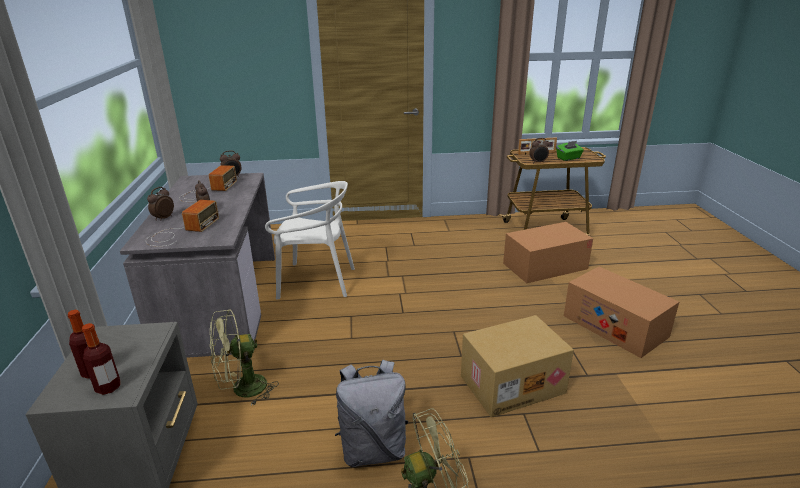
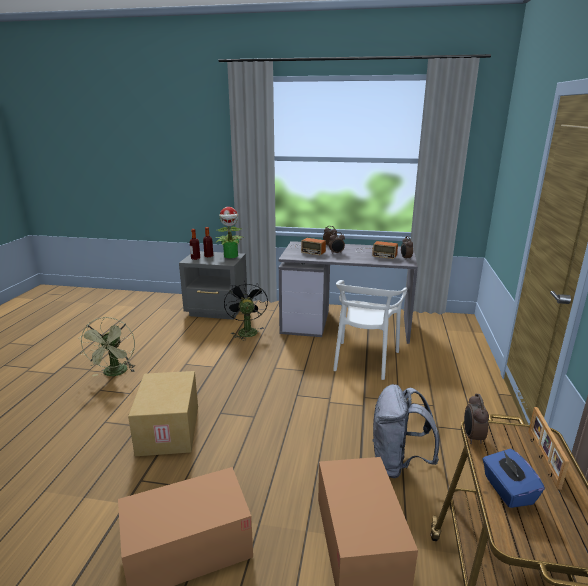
camera: 105 degrees right, 5 degrees down
green fan [209,309,279,406] -> black fan [224,282,268,340]
grey backpack [335,360,408,467] -> grey backpack moved to [372,384,440,478]
green tissue box [556,141,584,161] -> blue tissue box [483,448,545,508]
none -> potted plant [216,207,242,258]

